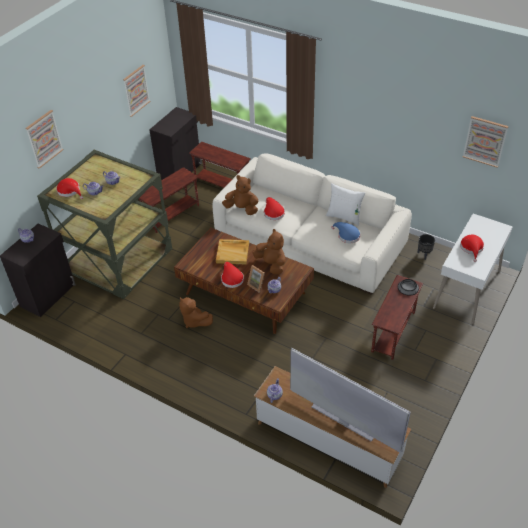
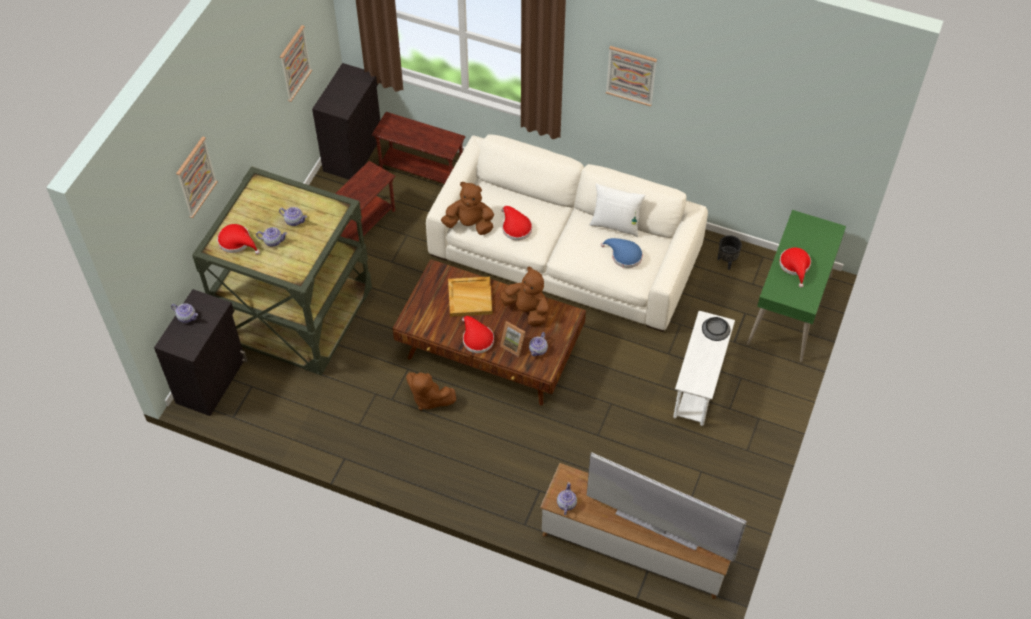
camera: 10 degrees left, 10 degrees up
brown side table [371,275,423,360] -> white side table [673,311,735,426]
white desk [433,214,513,324] -> green desk [747,210,846,362]
picture [463,116,509,168] -> picture moved to [606,46,657,106]

